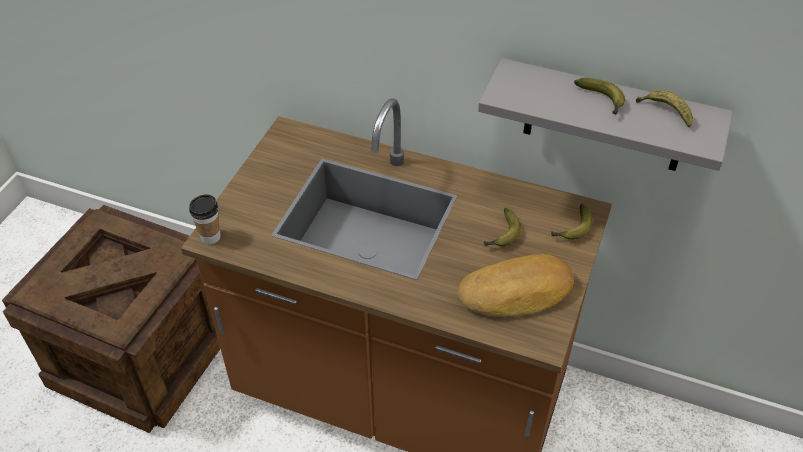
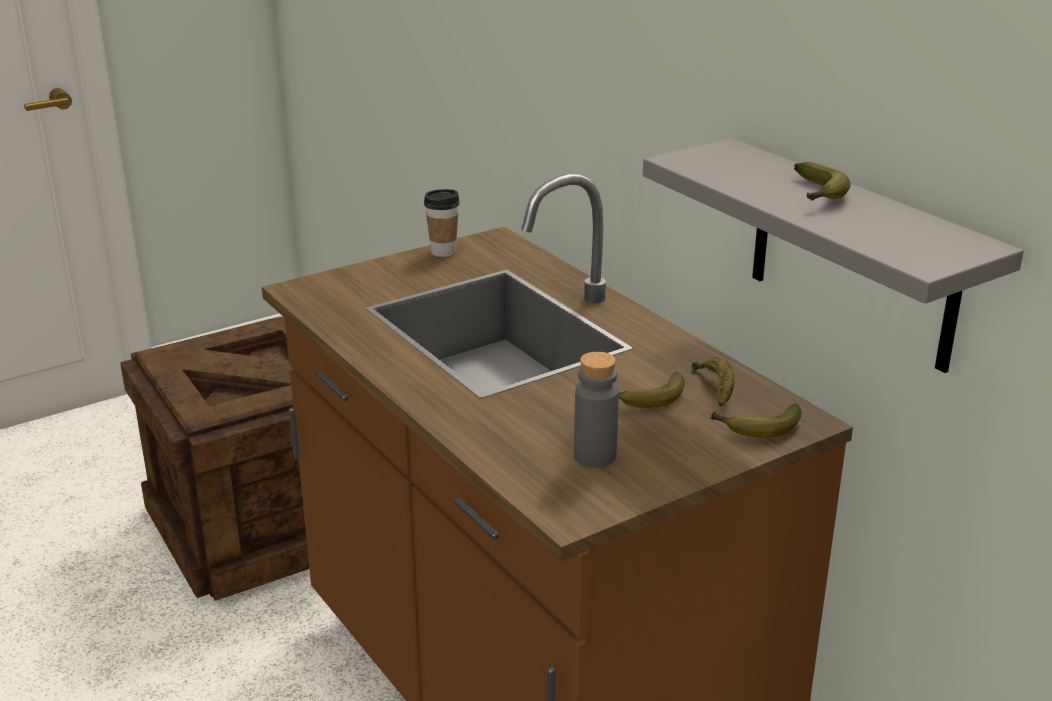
camera: 35 degrees right, 20 degrees down
cup [189,194,221,244] -> cup moved to [424,189,460,257]
bread [458,254,574,317] -> grey bottle [574,352,619,467]
banana [636,90,693,127] -> banana moved to [692,357,734,407]

